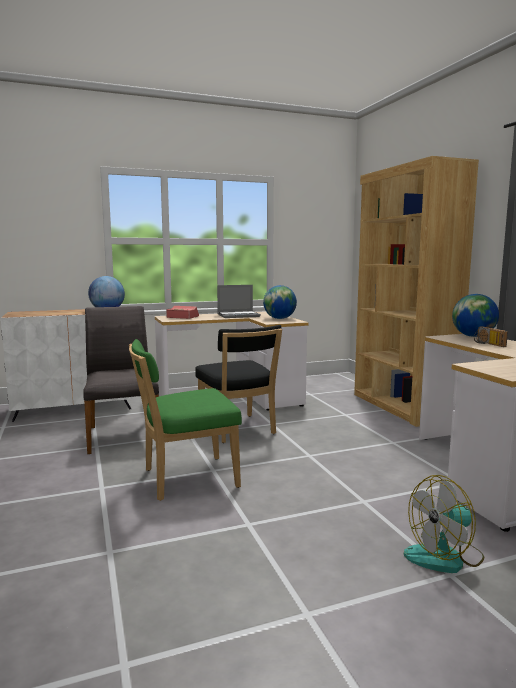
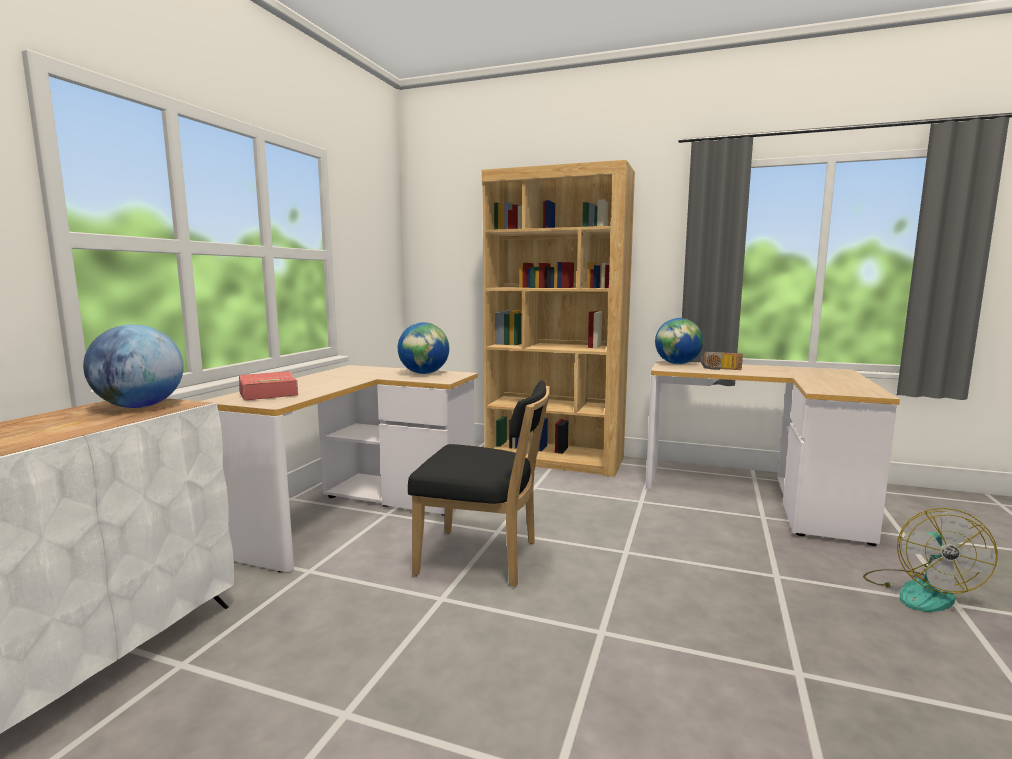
camera: 50 degrees left, 0 degrees up
grey chair [83,306,159,454] -> none
green chair [129,339,242,501] -> none
laptop [217,285,261,318] -> none

